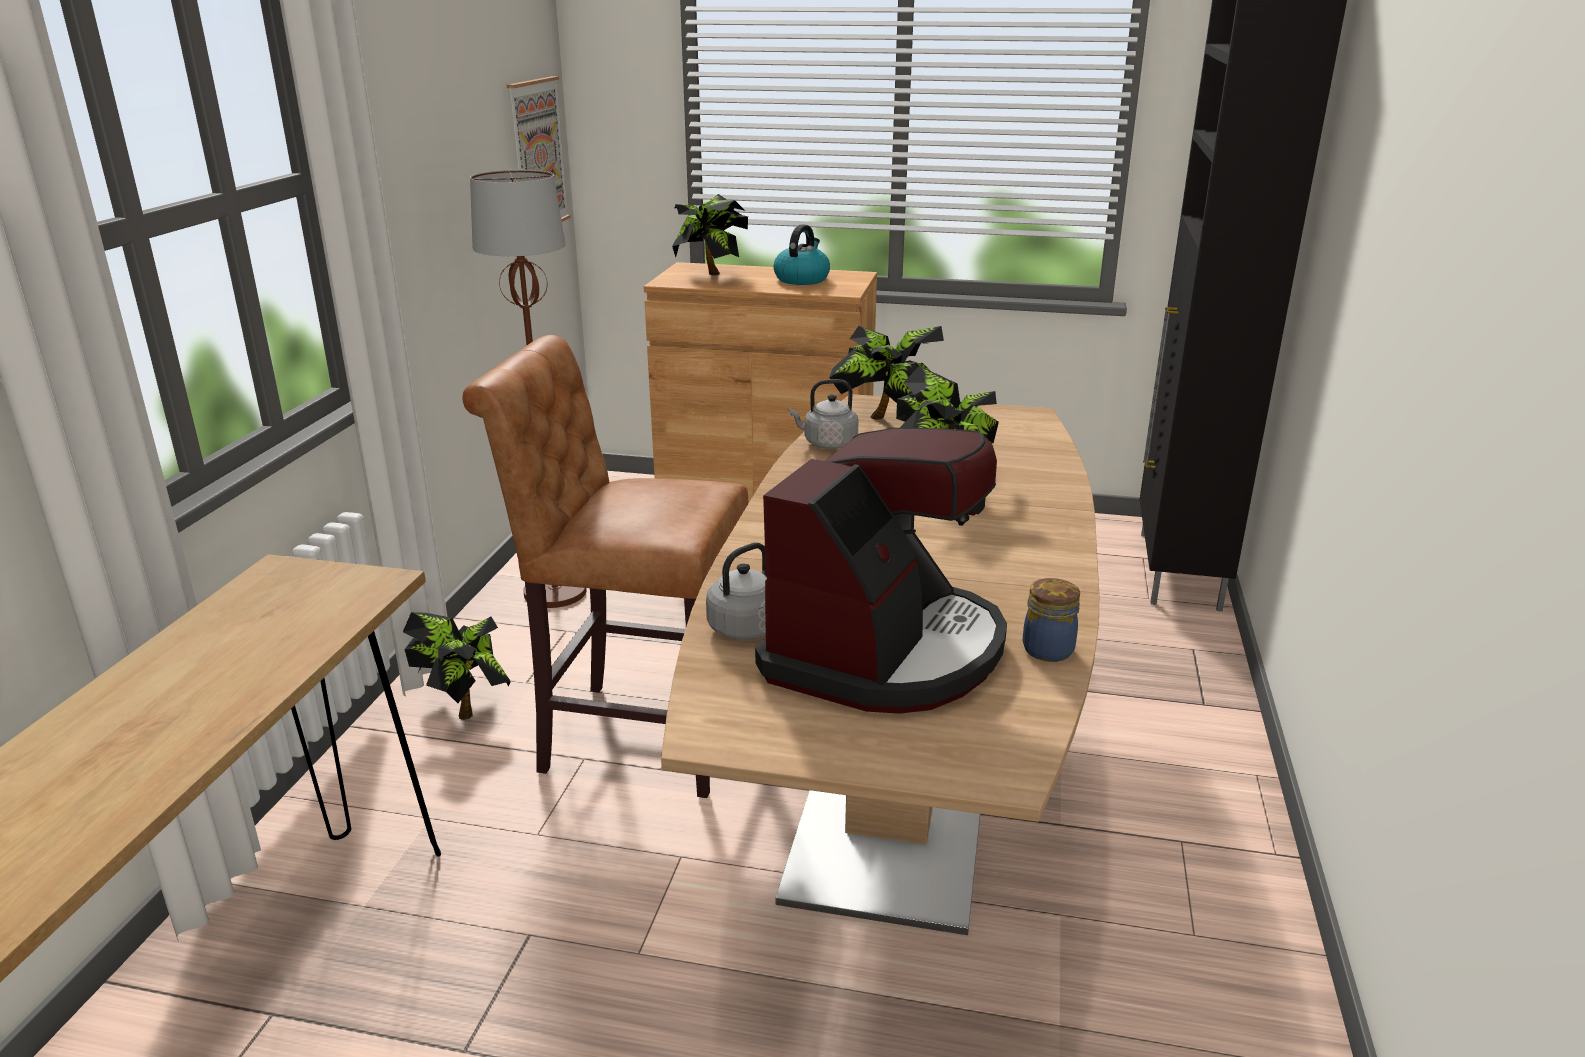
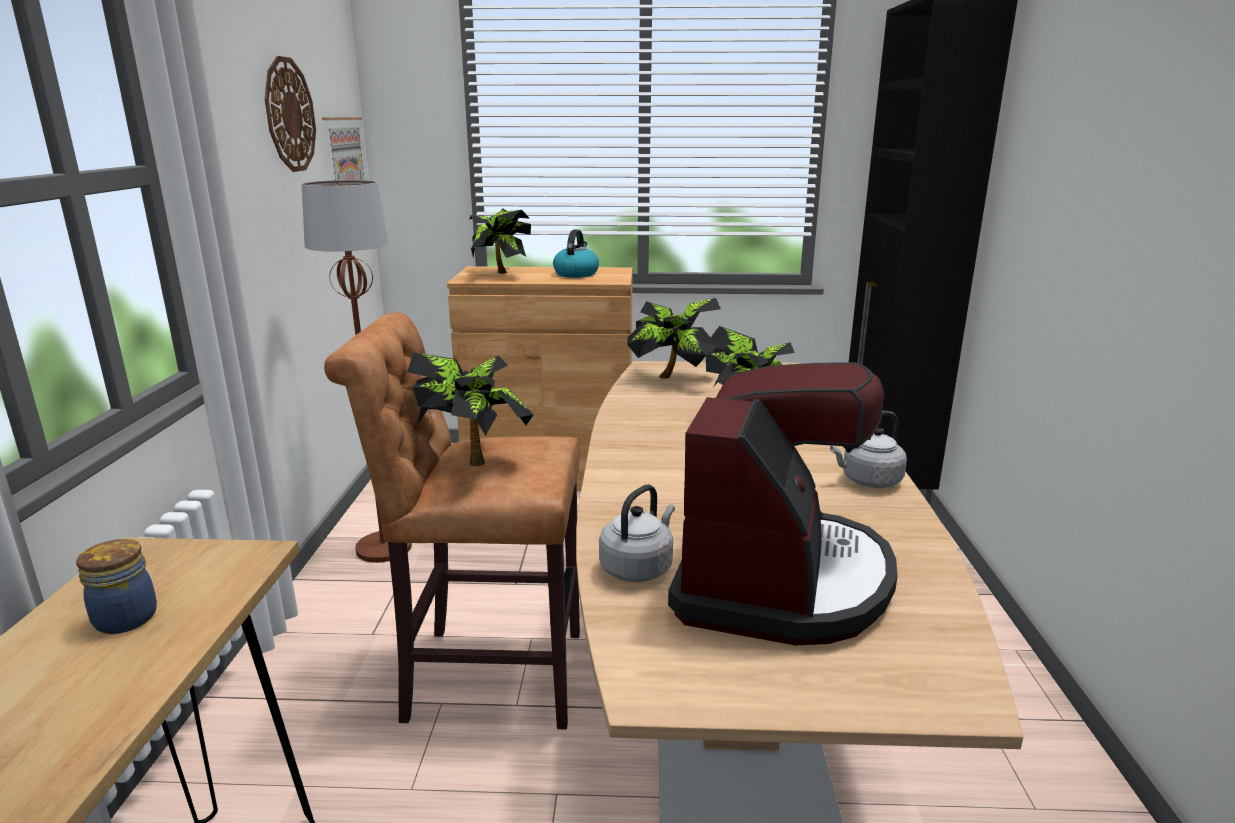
camera: 10 degrees left, 5 degrees down
potted plant [403,612,511,720] -> potted plant moved to [407,352,534,466]
grey kettle [789,379,859,449] -> grey kettle moved to [830,411,907,488]
jar [1023,578,1080,662] -> jar moved to [76,539,157,634]
none -> wall clock [265,56,316,172]

